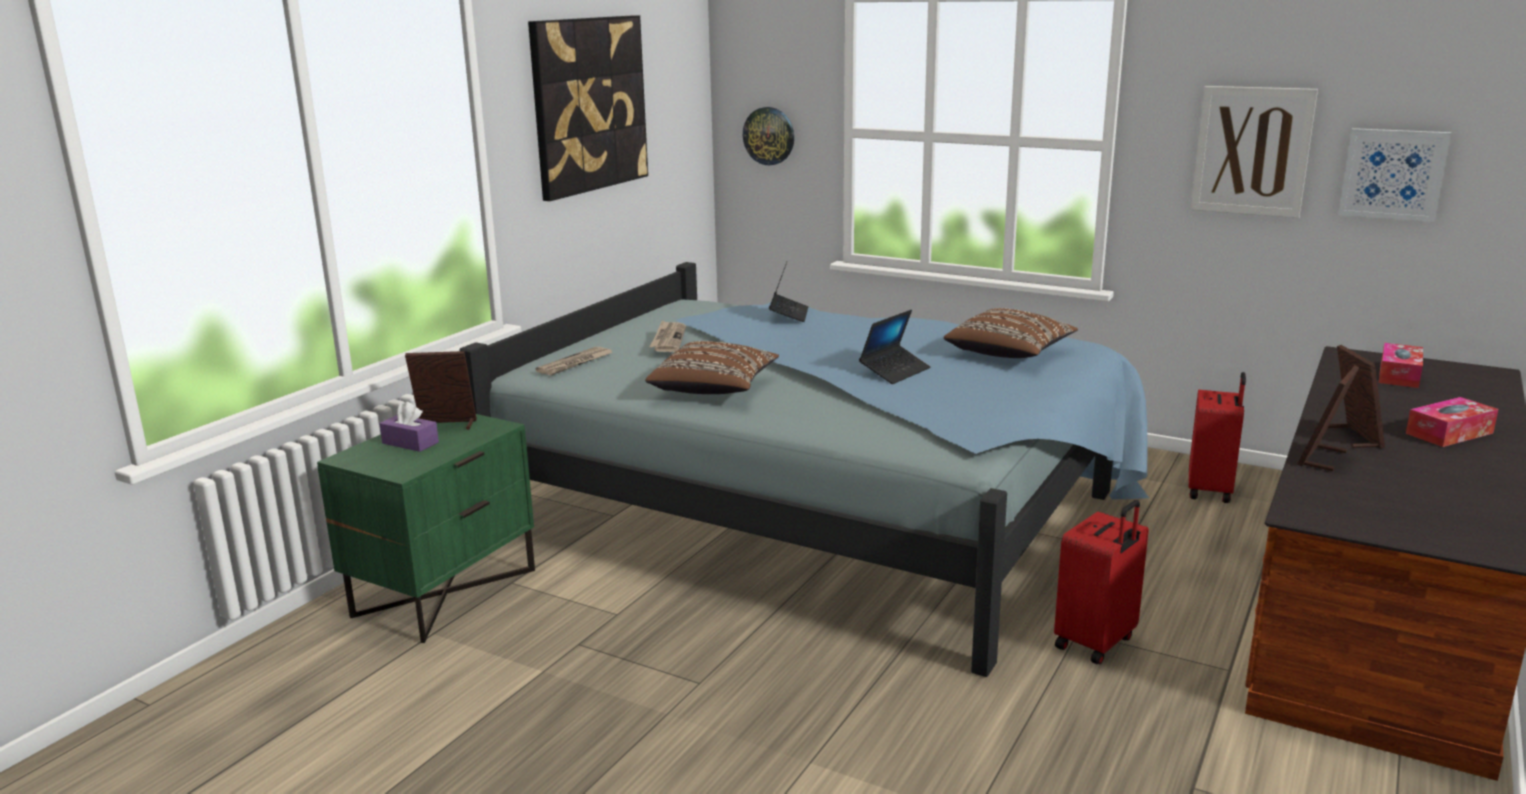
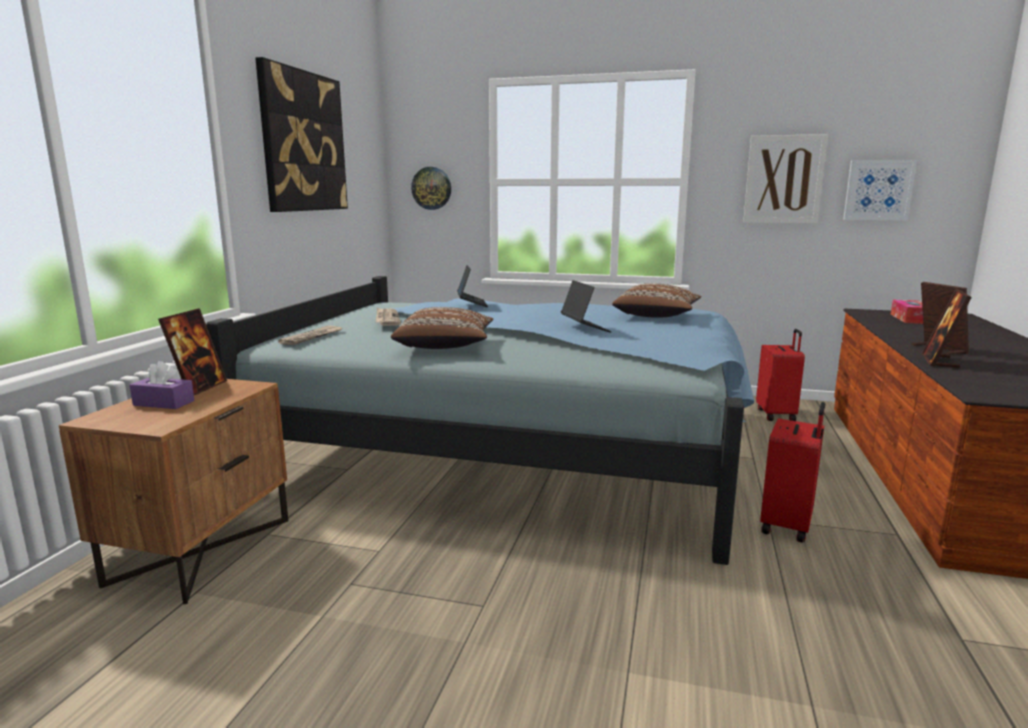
camera: 15 degrees left, 5 degrees down
green nightstand [317,414,535,643] -> brown nightstand [59,379,288,604]
picture frame [405,351,477,430] -> picture frame turned 120 degrees clockwise [158,308,227,395]
laptop [859,310,931,384] -> laptop turned 45 degrees counterclockwise [561,280,612,332]
tissue box [1406,397,1498,447] -> none

